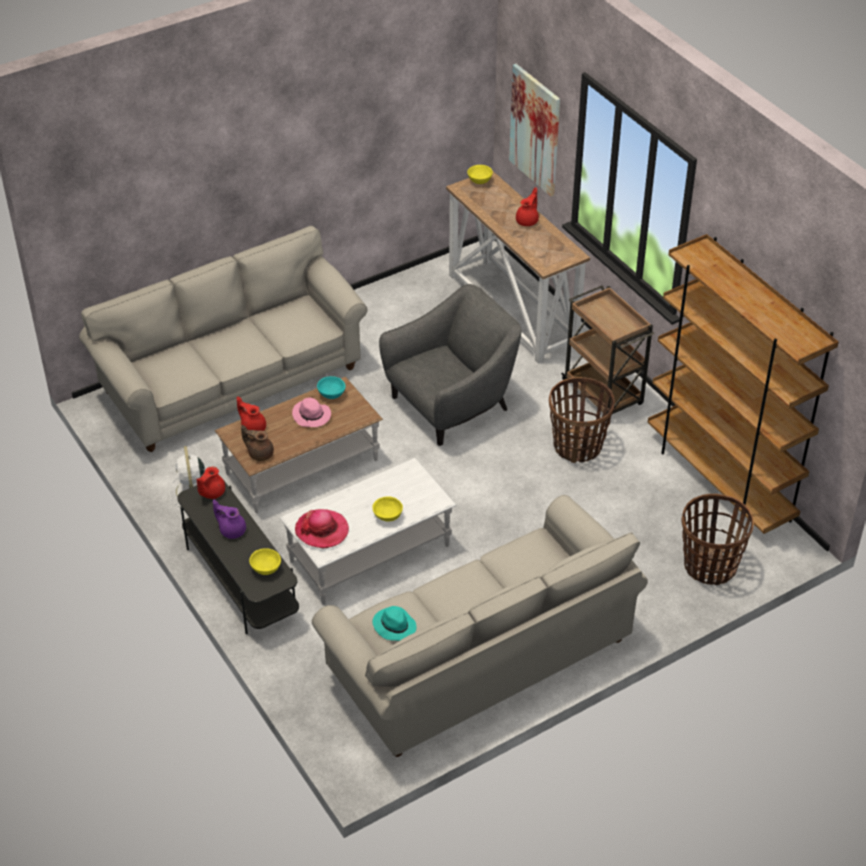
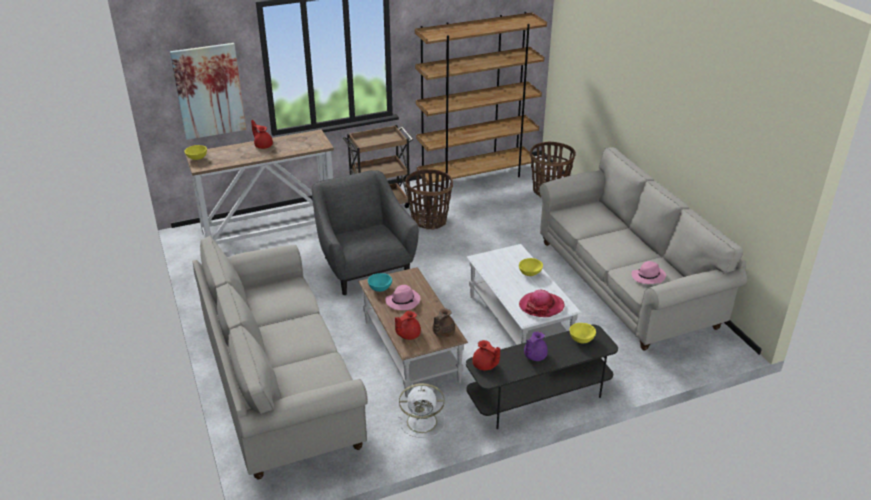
camera: 80 degrees left, 10 degrees down
turquoise hat [373,606,416,641] -> pink hat [632,261,666,284]

